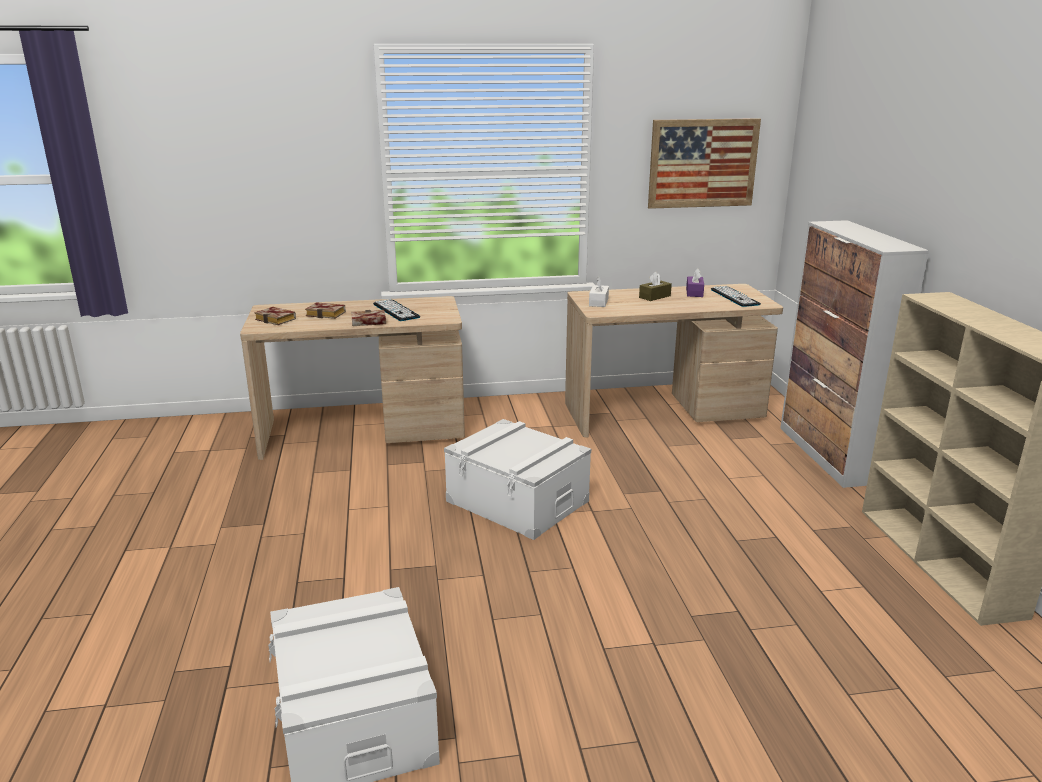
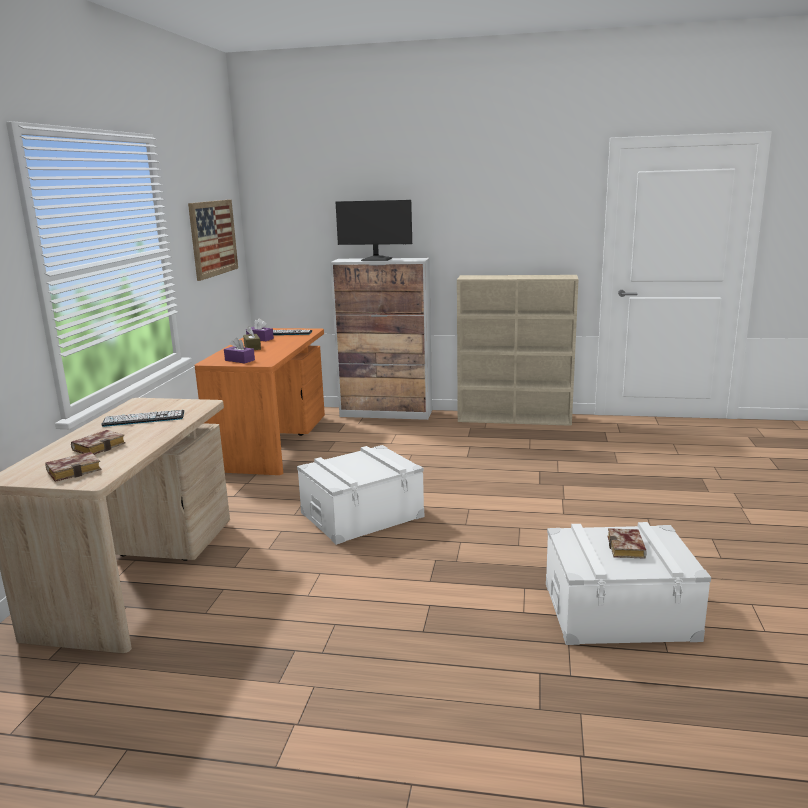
camera: 70 degrees left, 5 degrees down
book [351,310,386,326] -> book moved to [608,528,647,559]
beige desk [565,284,783,437] -> orange desk [194,328,325,475]
white tissue box [589,277,609,307] -> purple tissue box [224,338,255,364]
none -> monitor [336,200,412,261]

